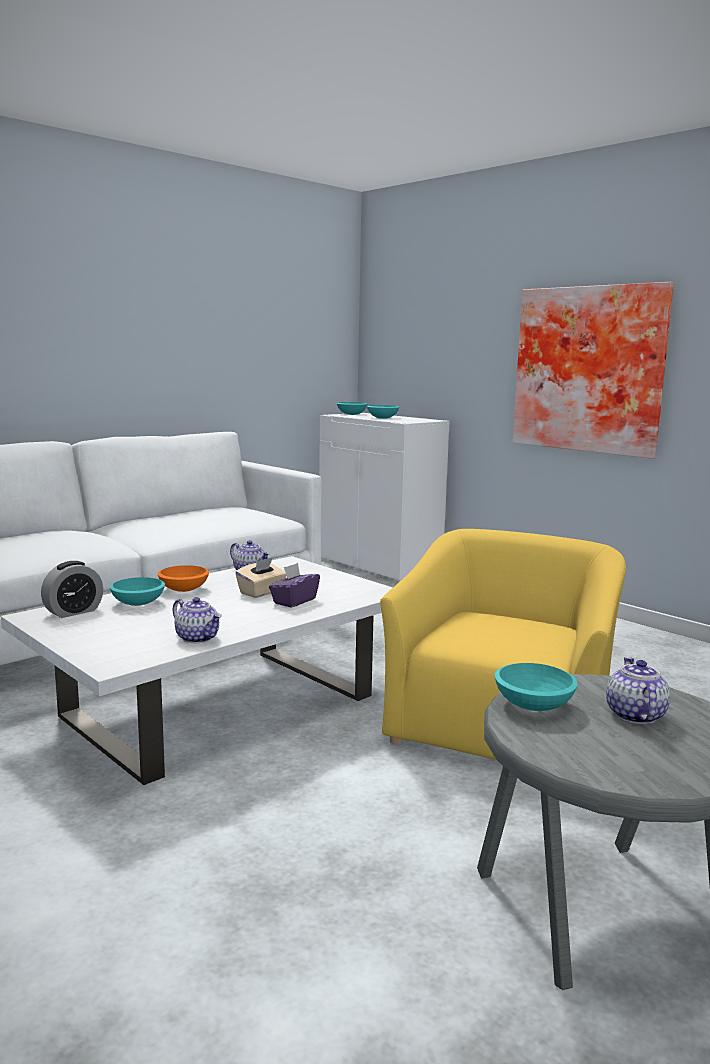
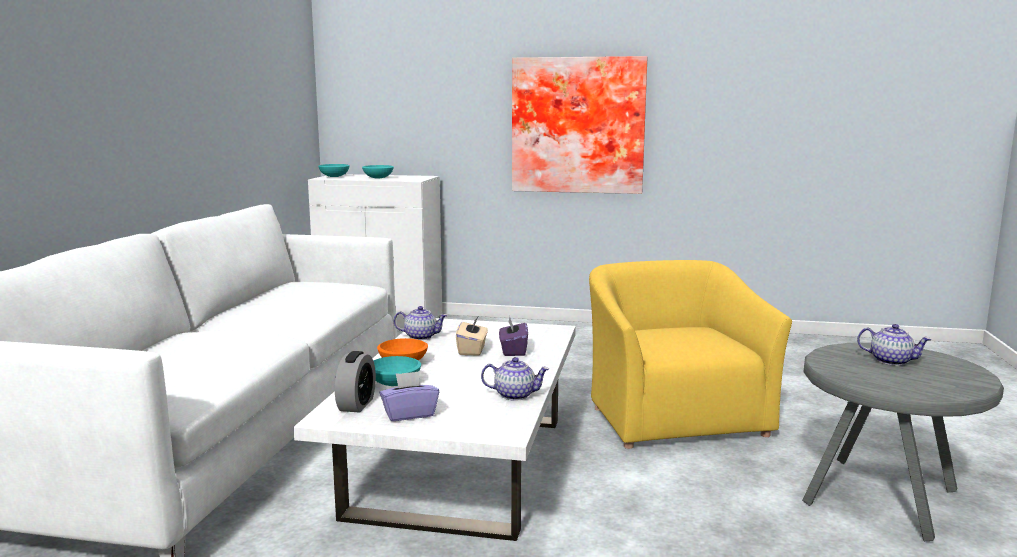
camera: 35 degrees left, 0 degrees up
turquoise bowl [495,663,578,711] -> none
teapot [606,657,670,724] -> teapot turned 150 degrees clockwise [857,324,932,366]
none -> purple tissue box [380,371,439,421]

